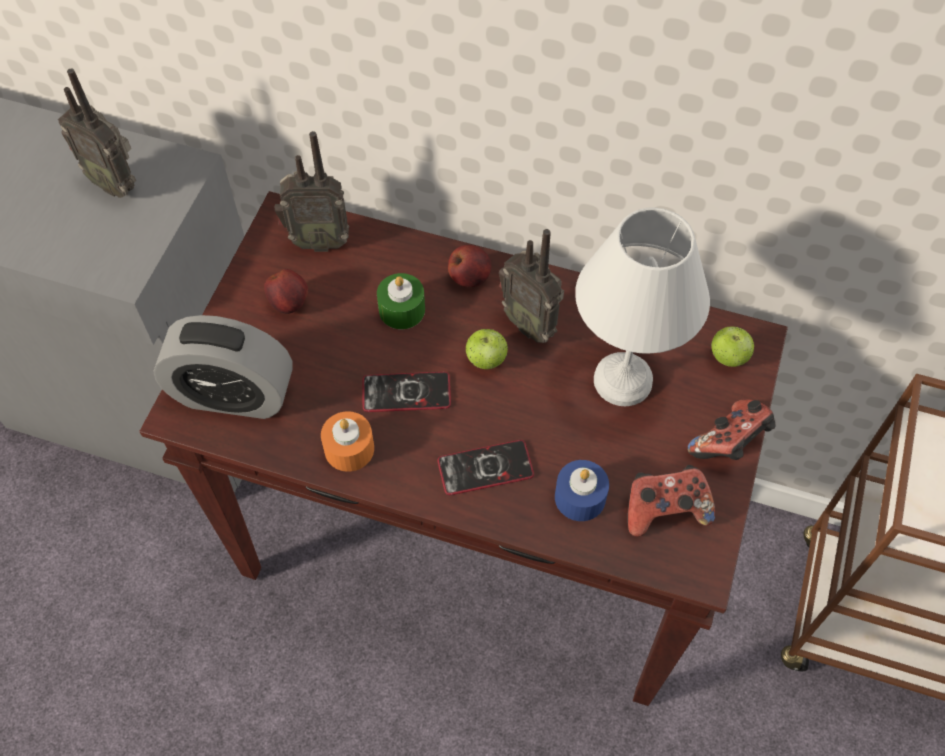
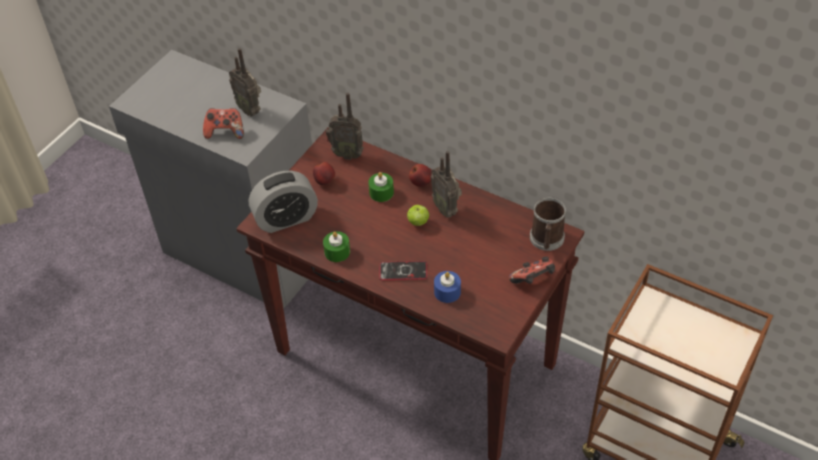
camera: 15 degrees right, 10 degrees down
alarm clock [153,315,293,419] -> alarm clock turned 45 degrees counterclockwise [249,171,318,233]
orange candle [321,411,374,472] -> green candle [323,231,350,262]
phone [363,372,451,412] -> none
white table lamp [575,207,710,406] -> none
game controller [627,465,715,537] -> game controller moved to [203,108,244,139]
apple [711,326,754,367] -> mug [530,198,566,251]

